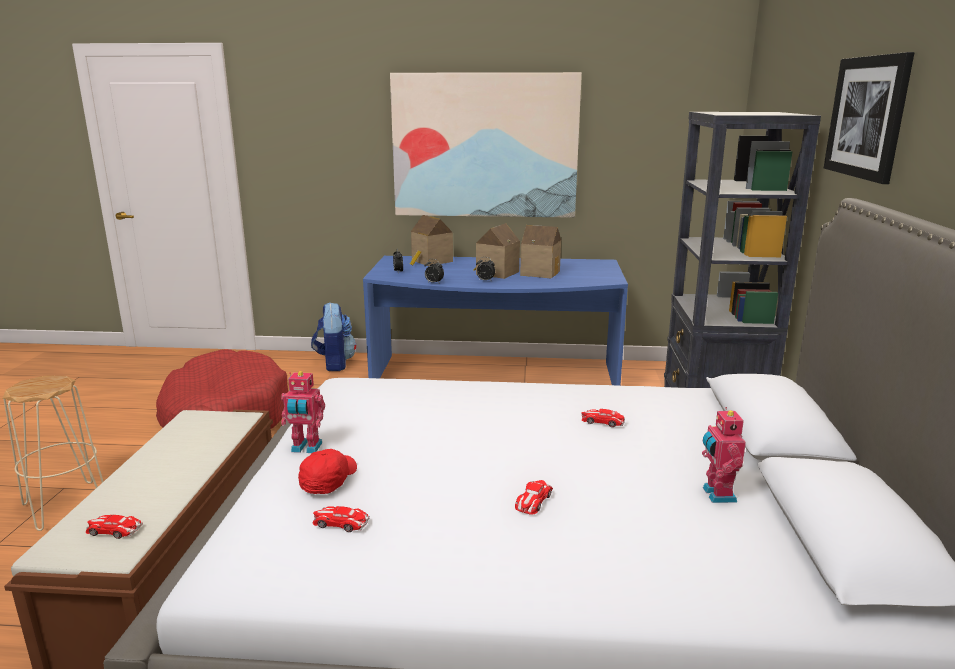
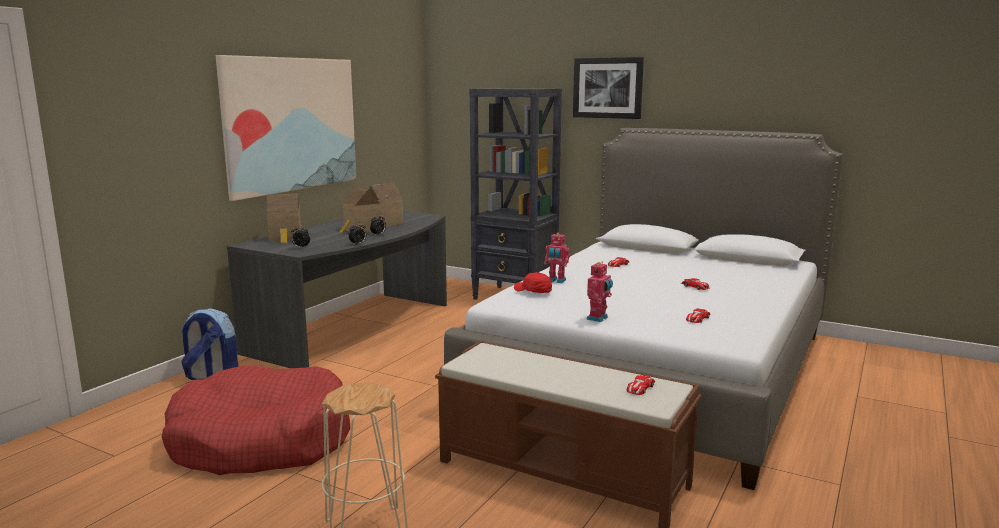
camera: 65 degrees left, 5 degrees down
red cap [298,449,357,494] -> red cap moved to [514,272,552,293]
blue desk [363,256,628,386] -> grey desk [227,211,447,368]
toy robot [702,407,746,503] -> toy robot moved to [544,233,570,283]

